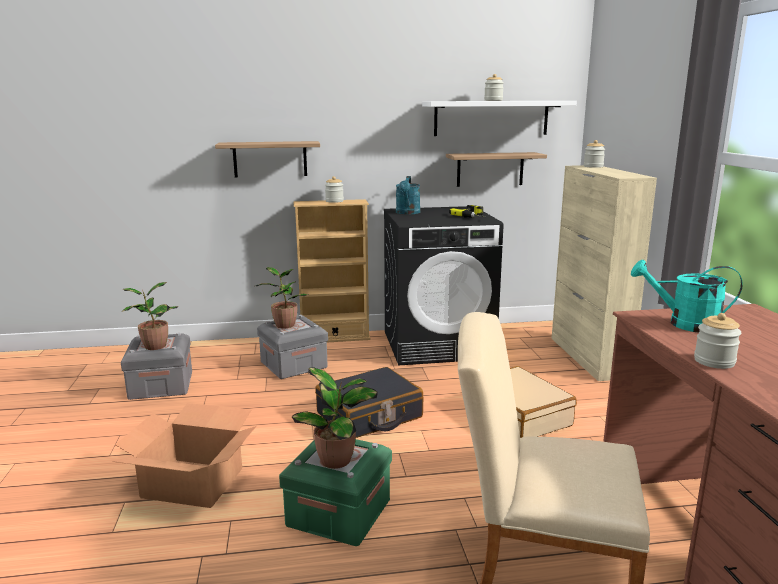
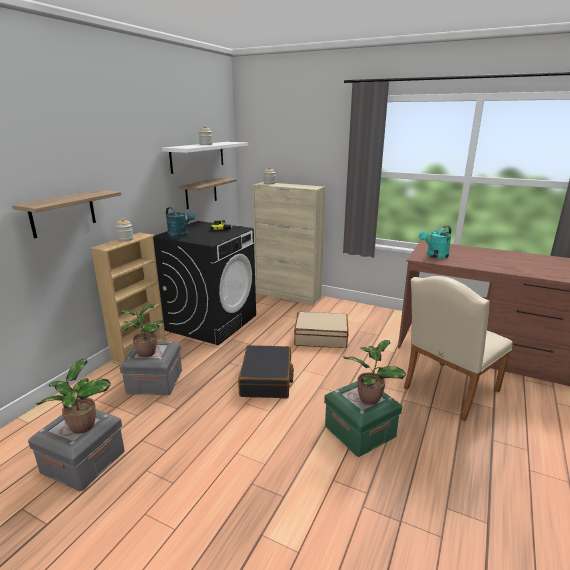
camera: 55 degrees left, 5 degrees up
cardboard box [113,403,257,508] -> none
jar [694,313,741,369] -> none

